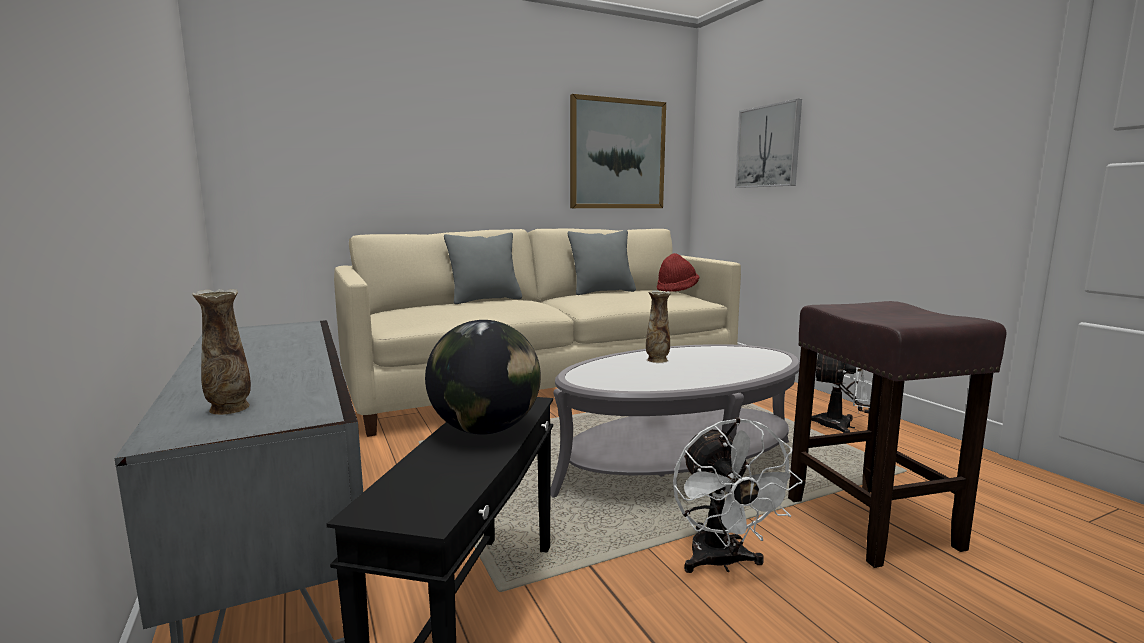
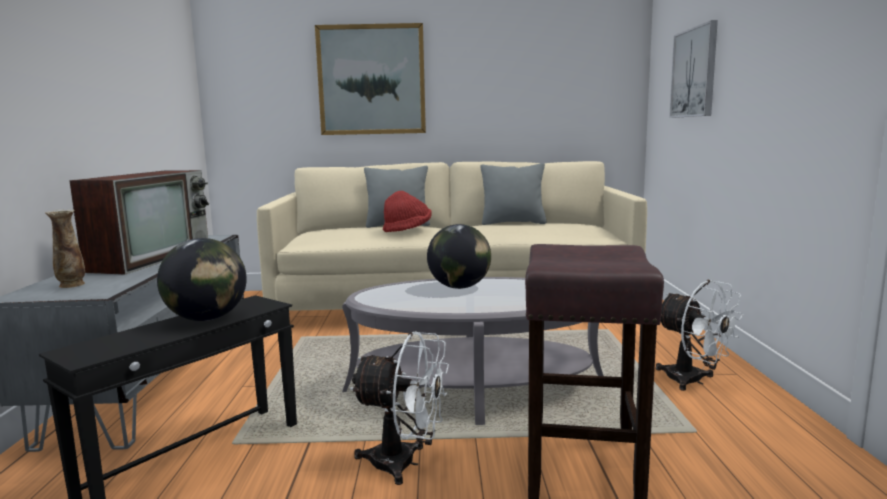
camera: 25 degrees right, 0 degrees up
picture [570,94,666,208] -> picture moved to [315,23,426,135]
vase [646,290,671,363] -> globe [427,224,491,289]
red hat [657,253,699,292] -> red hat moved to [383,191,432,232]
white fan [673,418,803,573] -> white fan turned 90 degrees counterclockwise [349,331,449,485]
none -> television [69,170,209,274]

